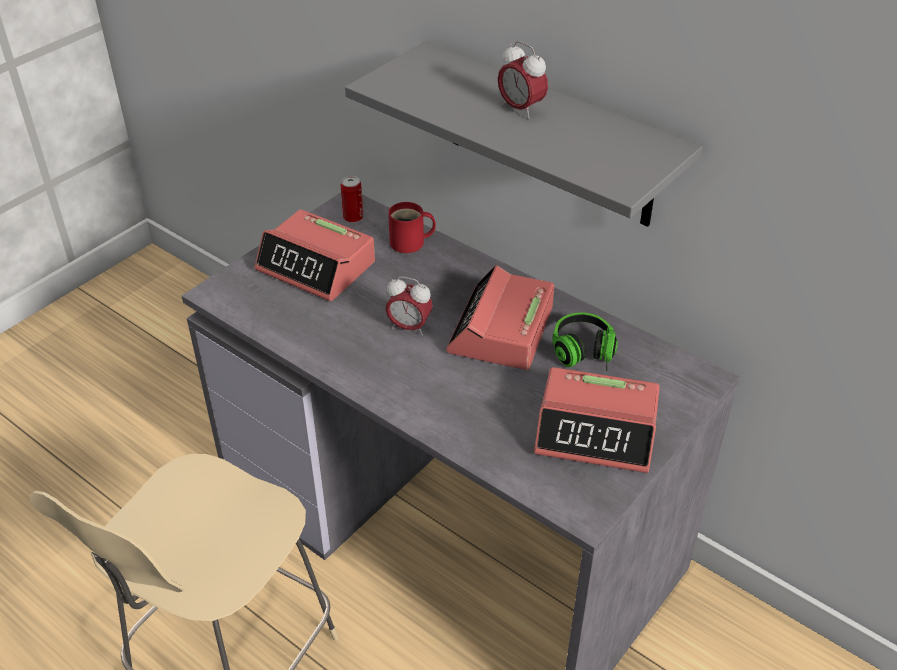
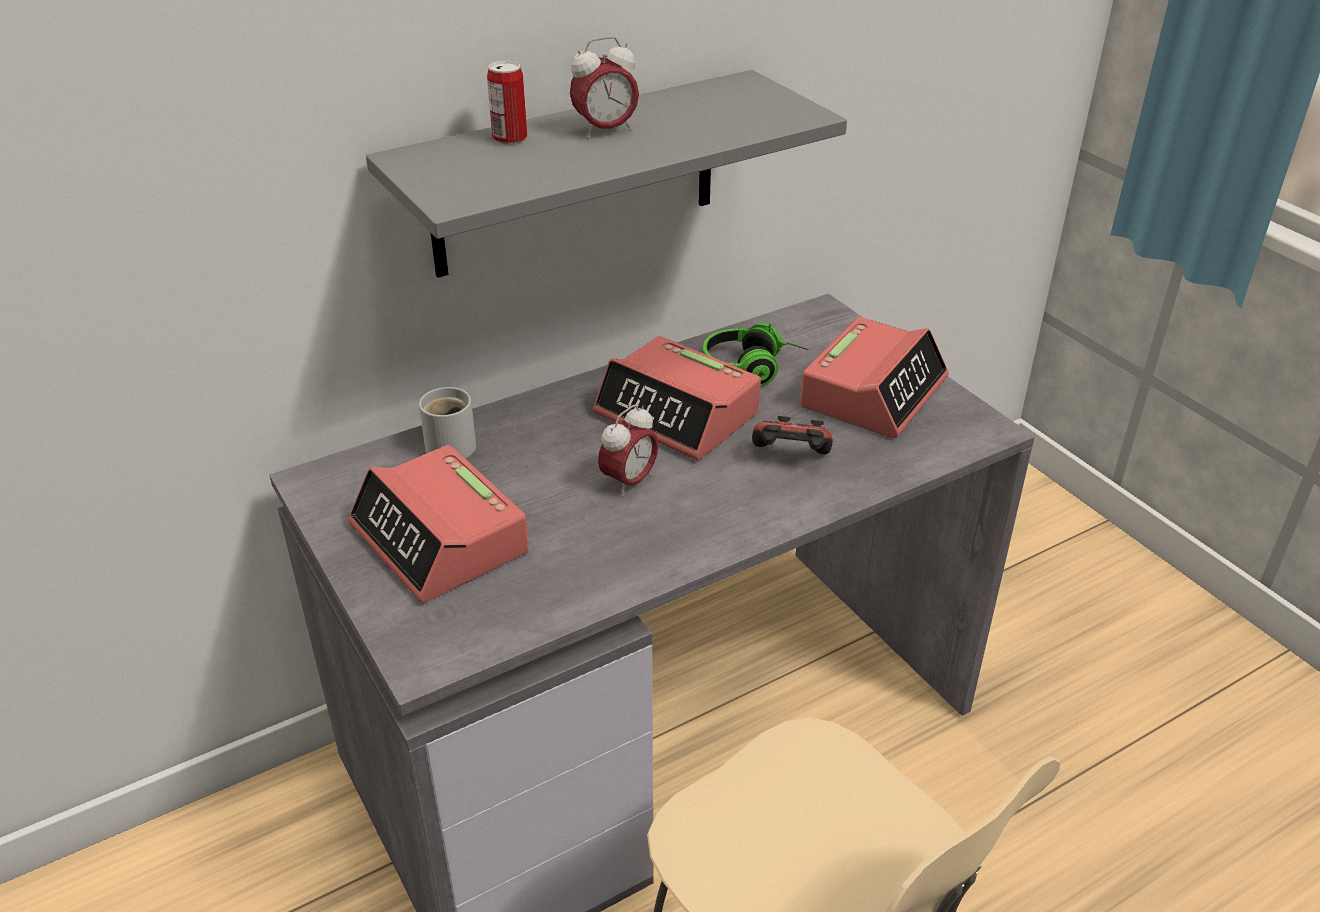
camera: 70 degrees left, 5 degrees down
alarm clock [254,209,375,301] -> alarm clock turned 90 degrees clockwise [348,445,529,603]
can [340,176,363,223] -> can moved to [487,61,527,145]
red mug [388,202,436,253] -> white mug [419,387,476,459]
none -> game controller [752,416,833,454]

